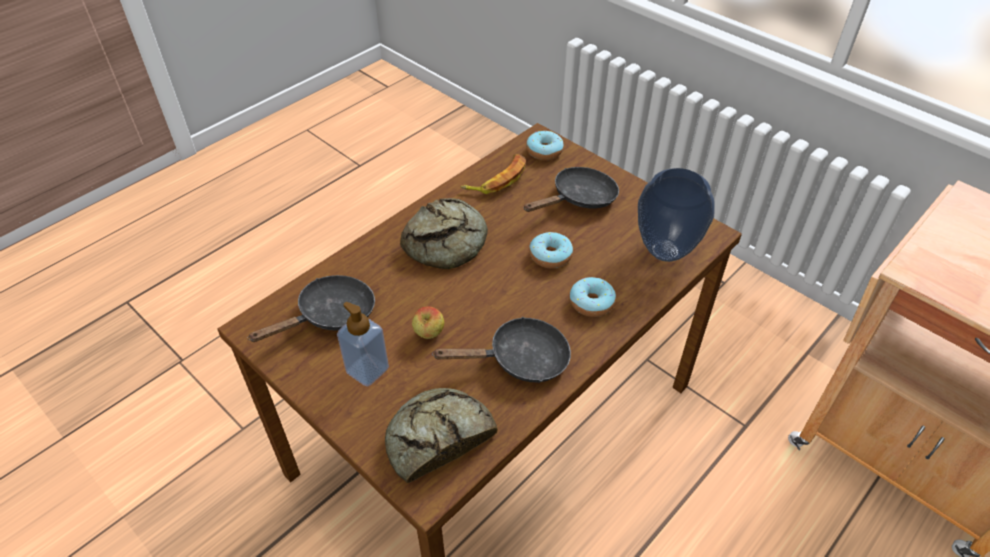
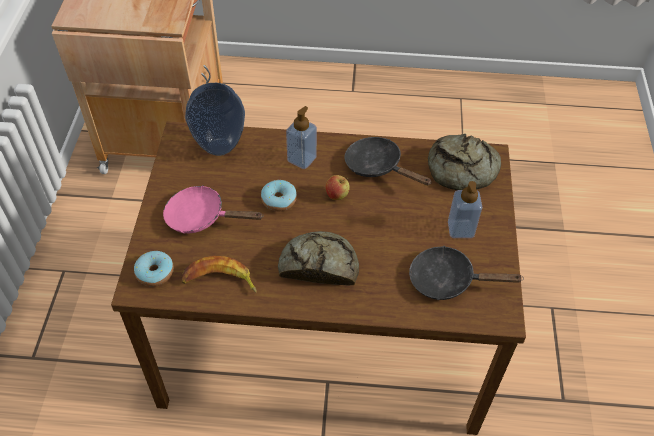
camera: 130 degrees left, 5 degrees up
apple [412,306,444,339] -> apple moved to [326,175,350,200]
black frying pan [523,167,619,212] -> pink frying pan [163,185,264,234]
donut [570,277,616,317] -> soap dispenser [286,106,317,169]

